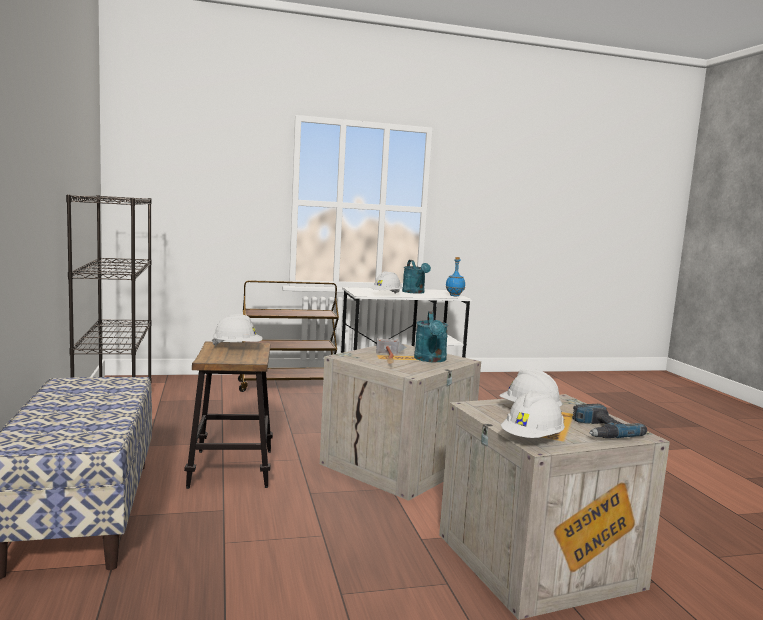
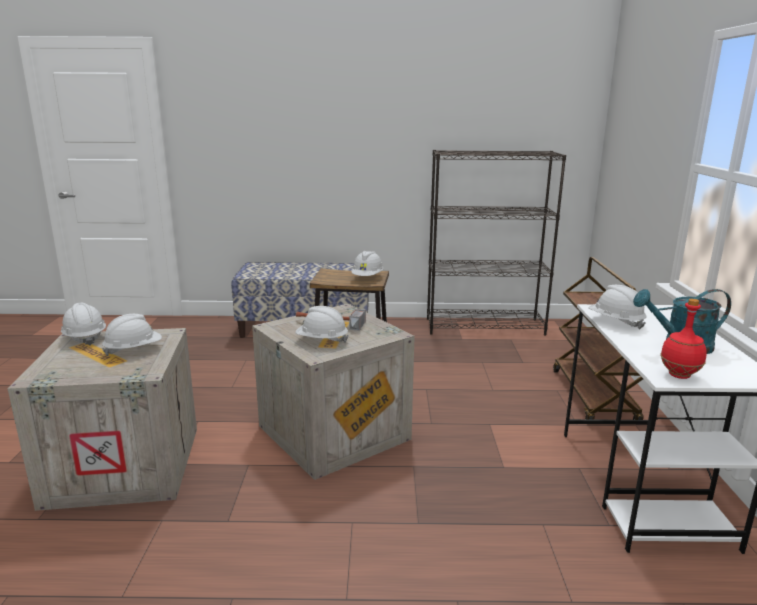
camera: 105 degrees right, 10 degrees up
turquoise watering can [414,311,448,362] -> white hard hat [295,306,349,343]
blue bottle [446,257,465,296] -> red bottle [660,299,707,379]
power drill [572,404,647,438] -> none

